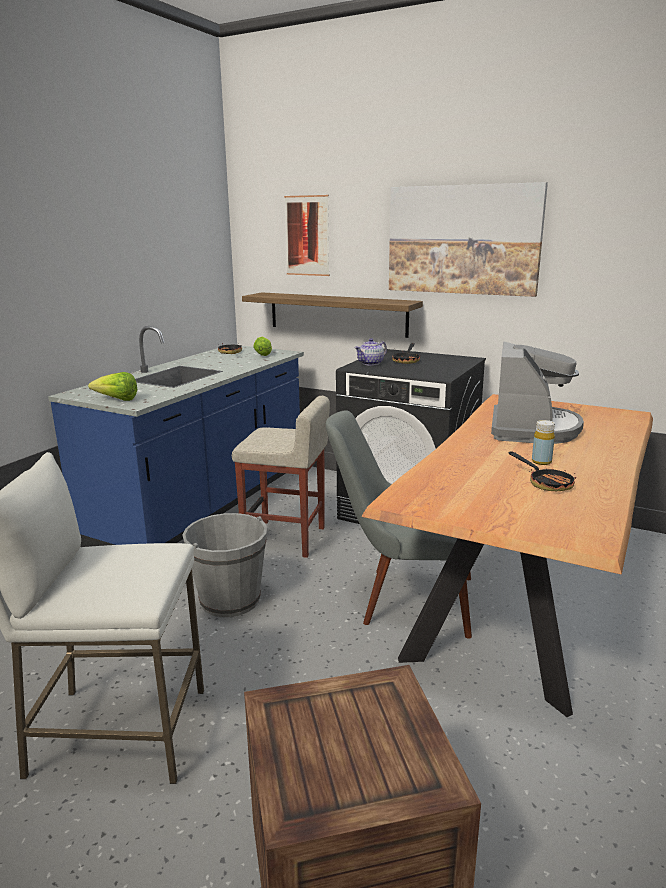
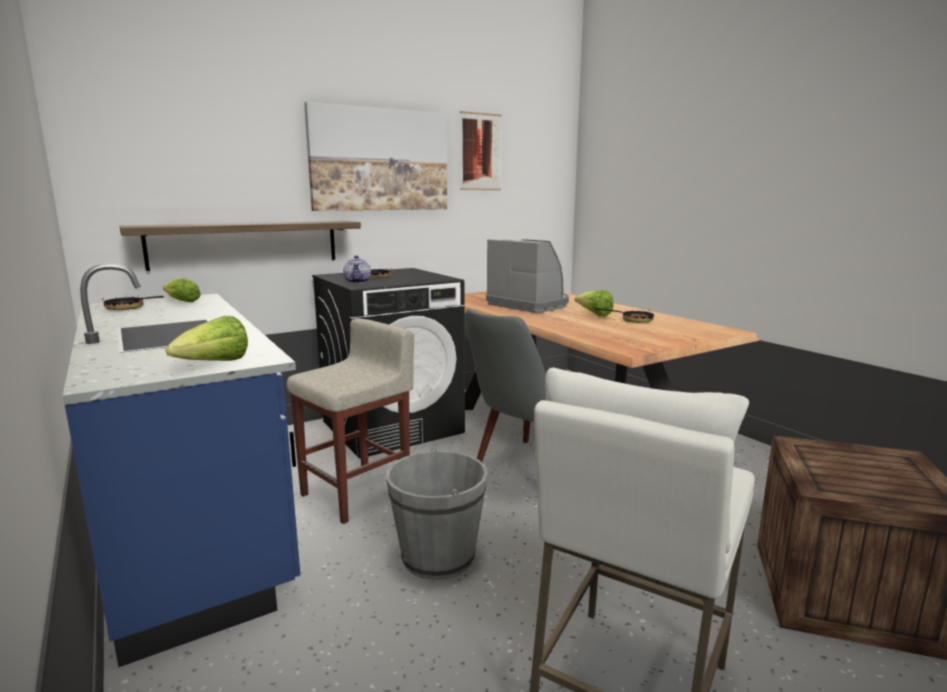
camera: 60 degrees left, 5 degrees down
picture [284,195,330,276] -> picture moved to [460,111,502,190]
yellow bottle [532,420,555,465] -> lettuce [574,290,613,316]

